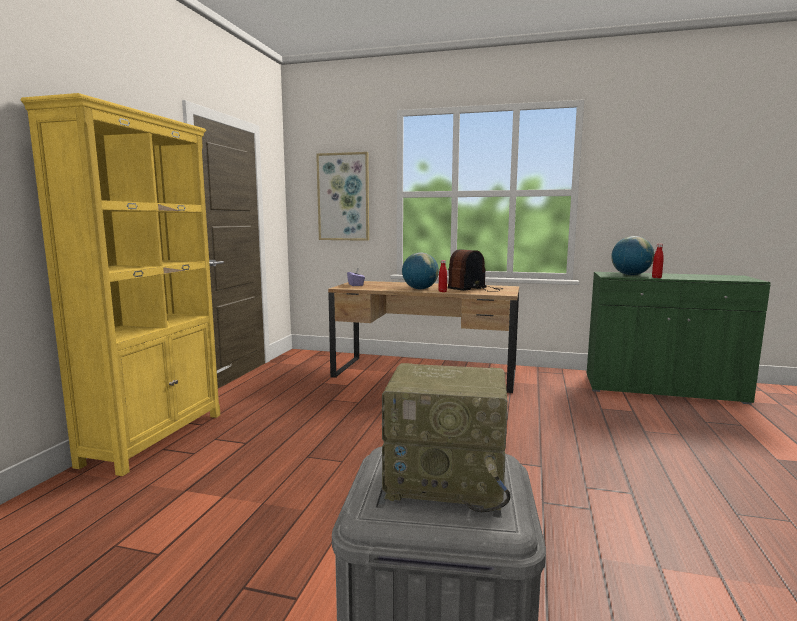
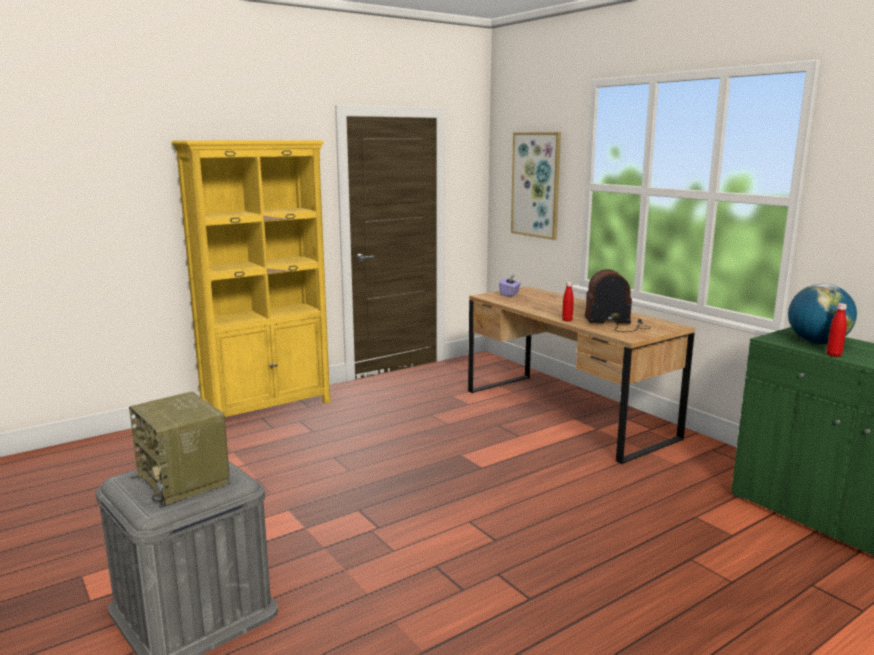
camera: 40 degrees right, 5 degrees up
globe [402,252,439,289] -> none

